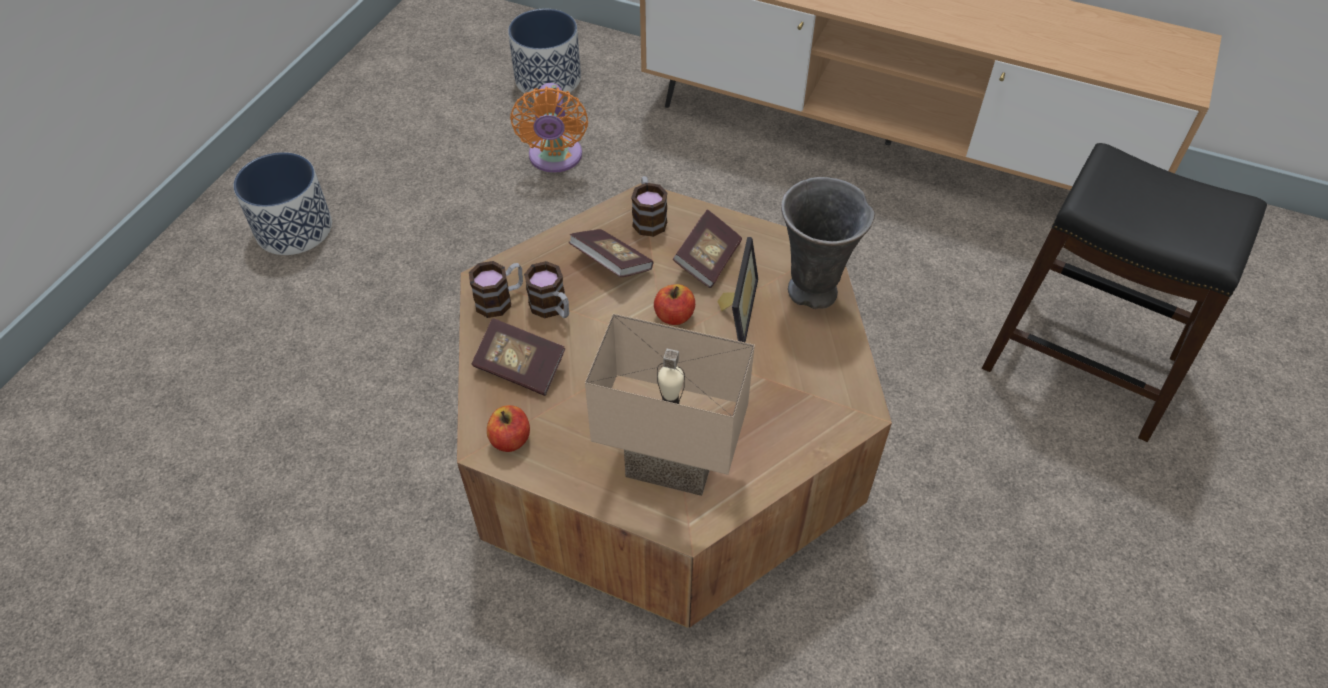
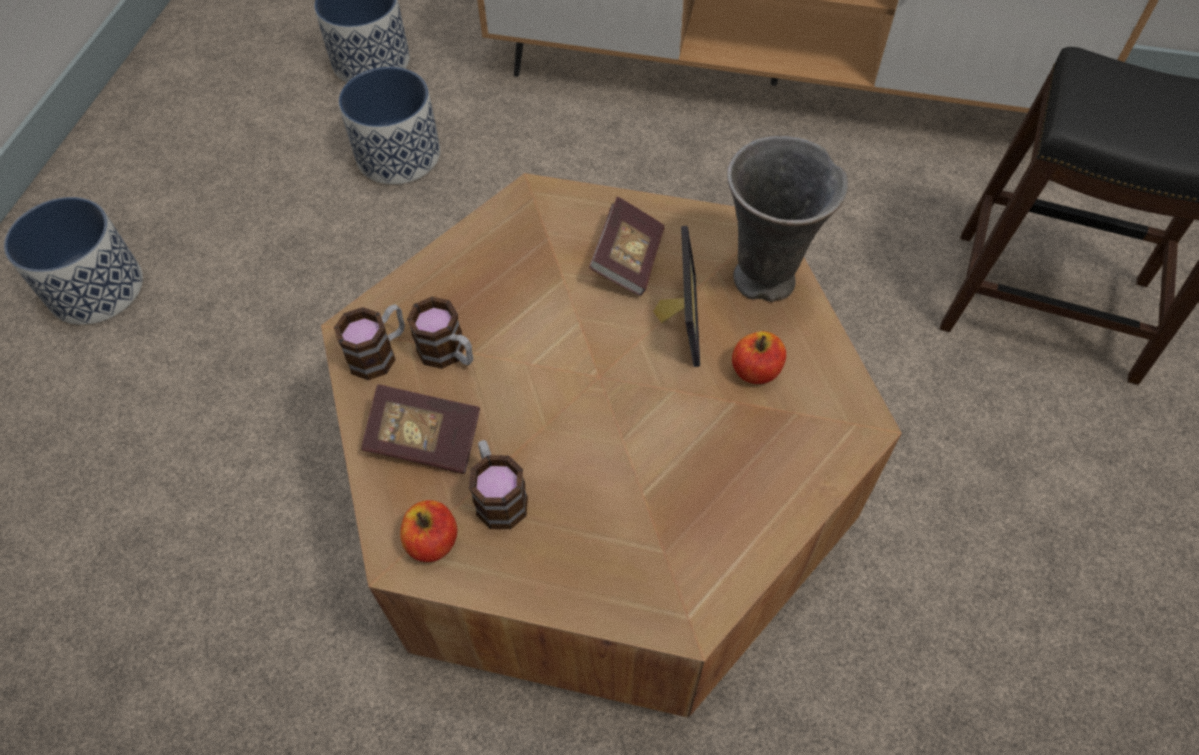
camera: 10 degrees left, 5 degrees up
orange fan [510,83,588,173] -> planter [339,67,440,184]
book [569,229,653,277] -> none
beige table lamp [585,314,755,496] -> none
mug [631,176,667,237] -> mug moved to [469,440,528,529]
apple [654,284,695,325] -> apple moved to [732,331,786,384]

